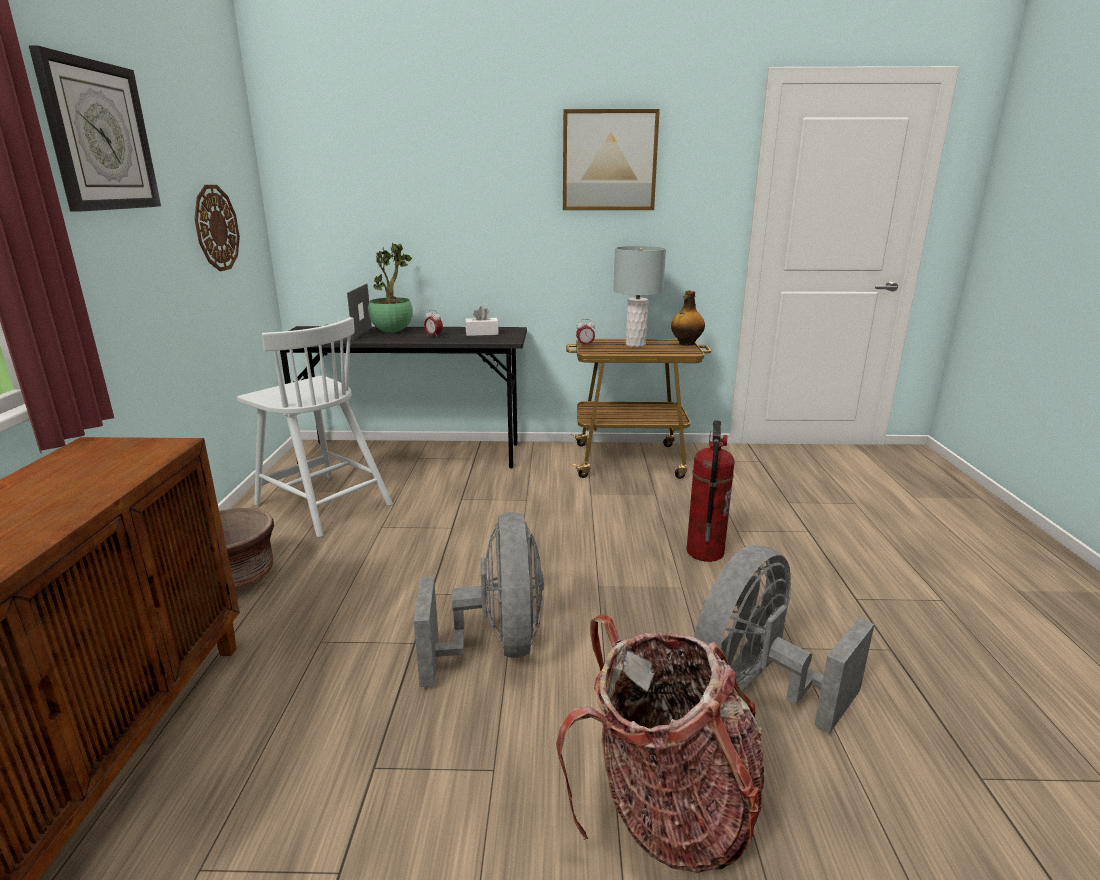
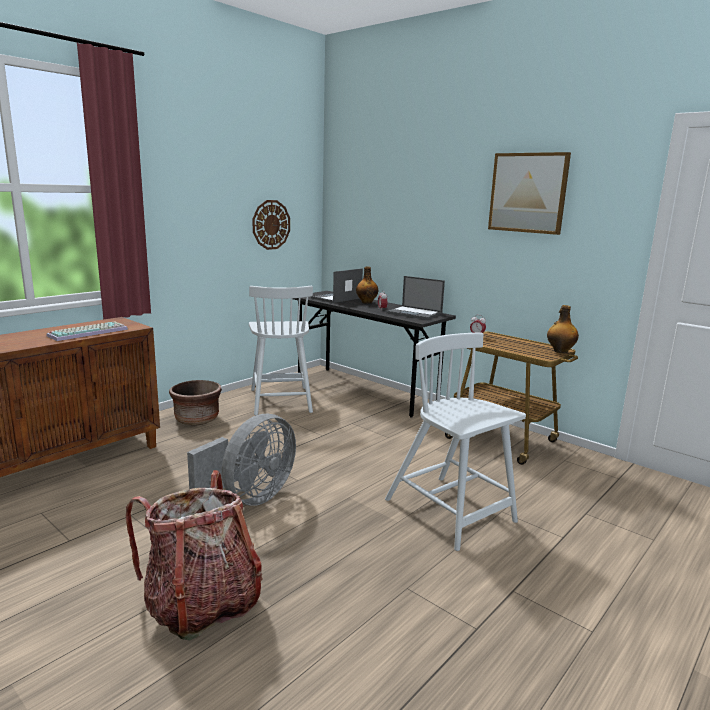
camera: 40 degrees right, 5 degrees down
wall clock [29,46,161,212] -> none
potted plant [368,243,413,333] -> bottle [356,267,378,304]
white tissue box [465,306,499,336] -> laptop [386,276,445,320]
grey table lamp [613,246,666,347] -> none
fire extinguisher [687,420,735,562] -> white chair [385,333,526,551]
grey fan [694,545,874,733] -> none
none -> keyboard [47,321,128,341]

